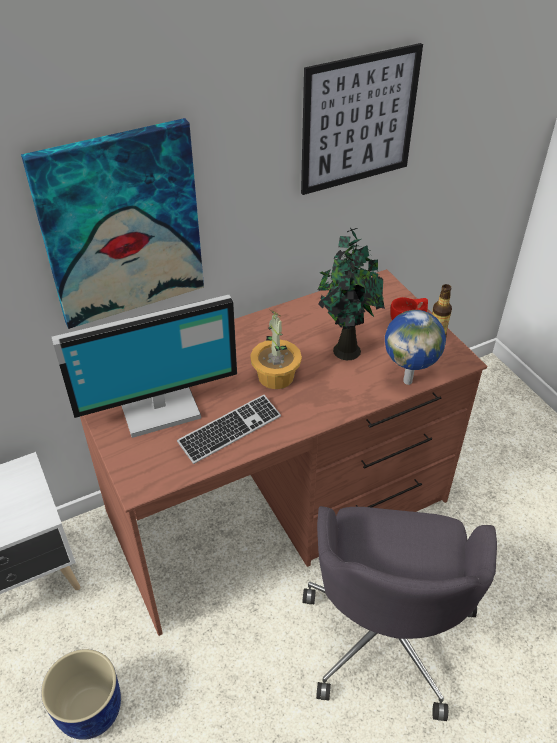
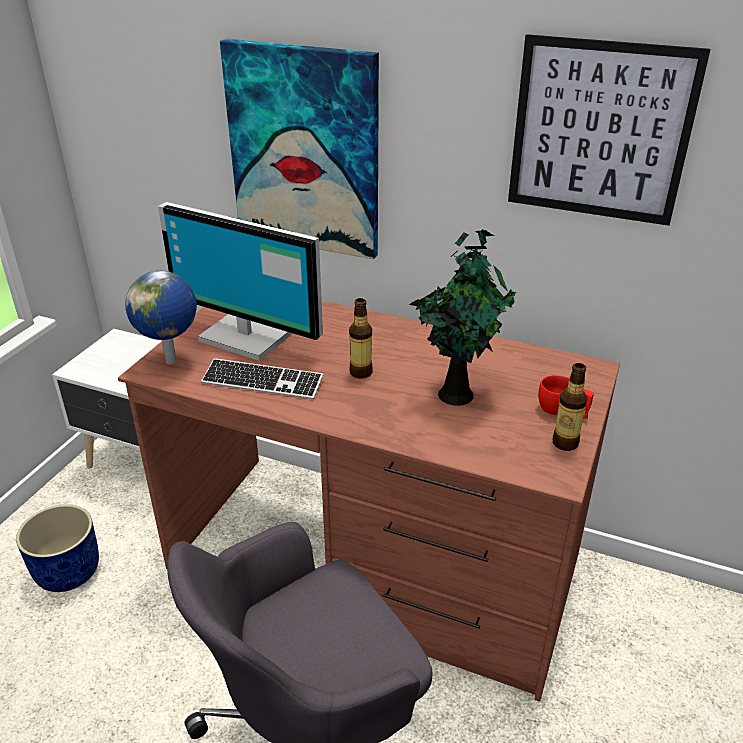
camera: 50 degrees right, 10 degrees down
potted plant [250,310,302,389] -> bottle [349,298,373,379]
globe [385,310,446,385] -> globe moved to [125,270,197,364]

